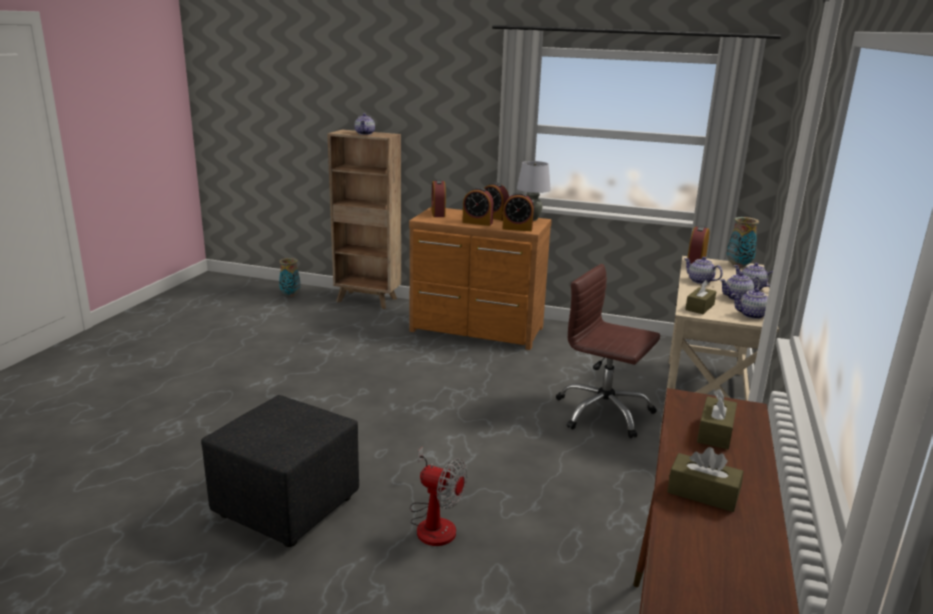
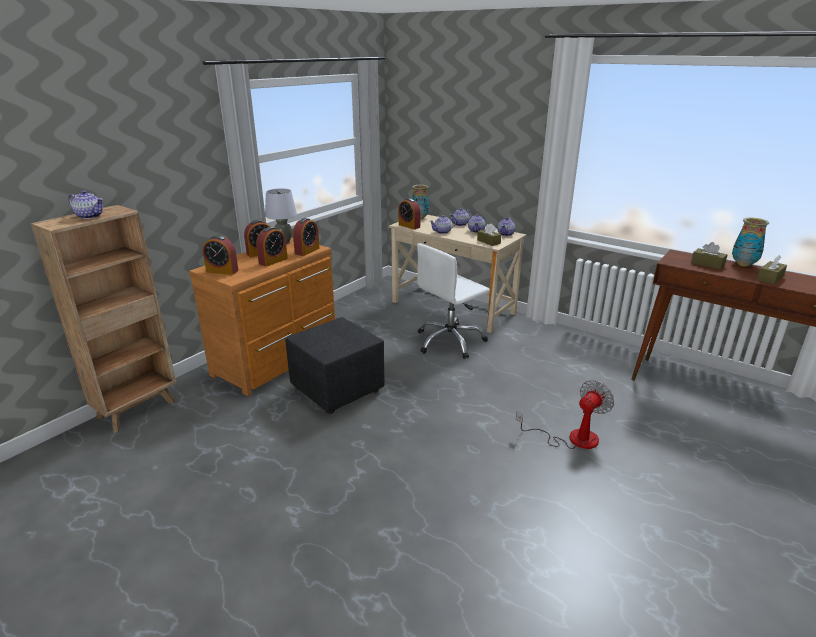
camera: 70 degrees left, 5 degrees up
black ottoman [201,395,359,547] -> black ottoman moved to [285,317,385,414]
vase [279,258,301,297] -> vase moved to [732,218,769,267]
brown office chair [556,264,660,438] -> white office chair [417,243,490,359]

